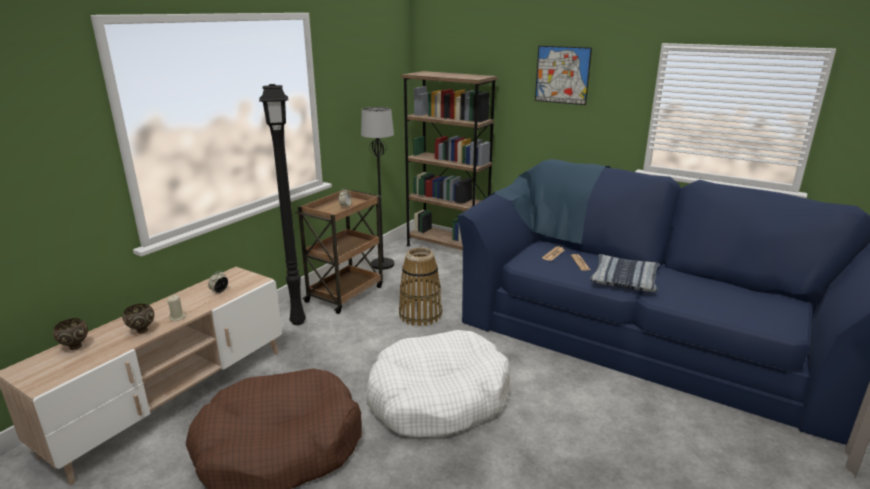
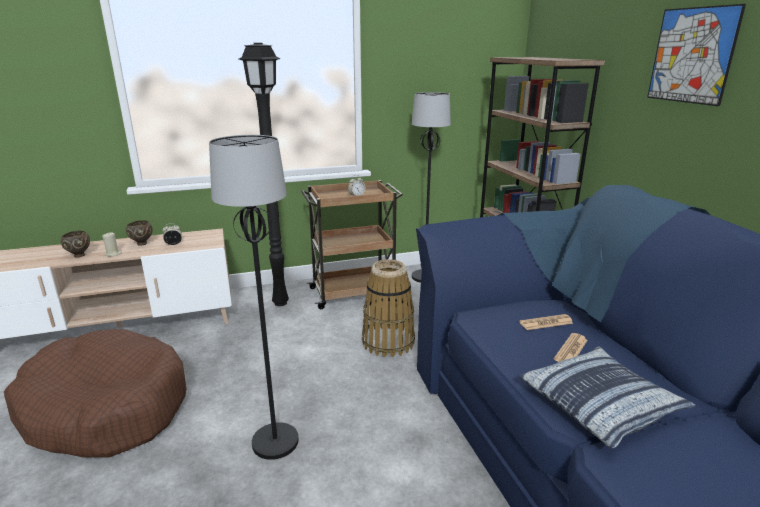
camera: 40 degrees right, 0 degrees up
brown bowl [53,318,88,350] -> brown bowl moved to [126,220,152,246]
white dog bed [366,330,510,437] -> black floor lamp [209,135,299,460]

